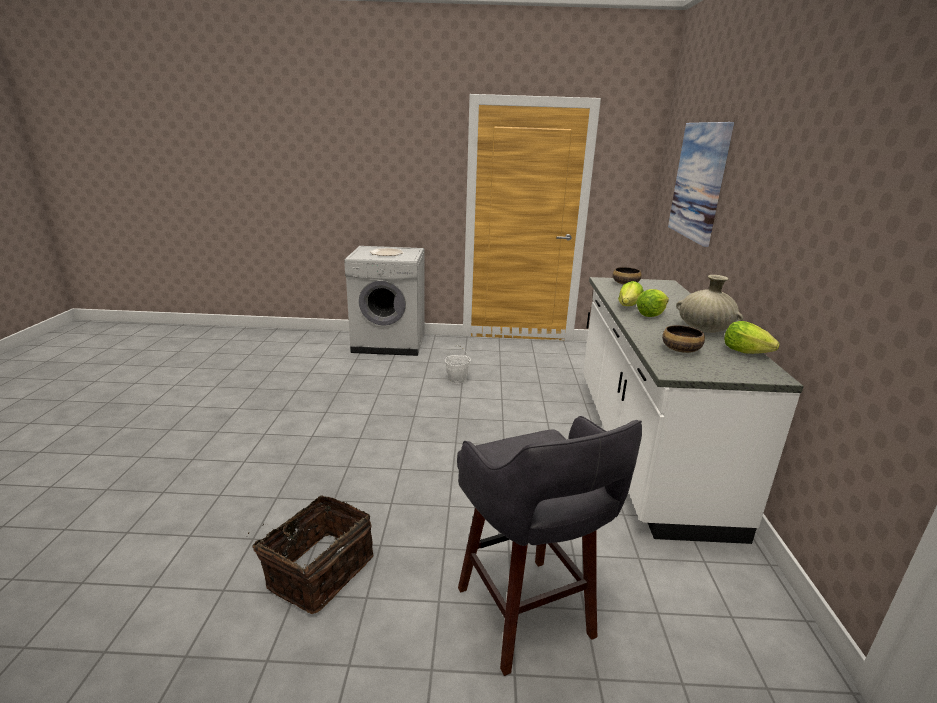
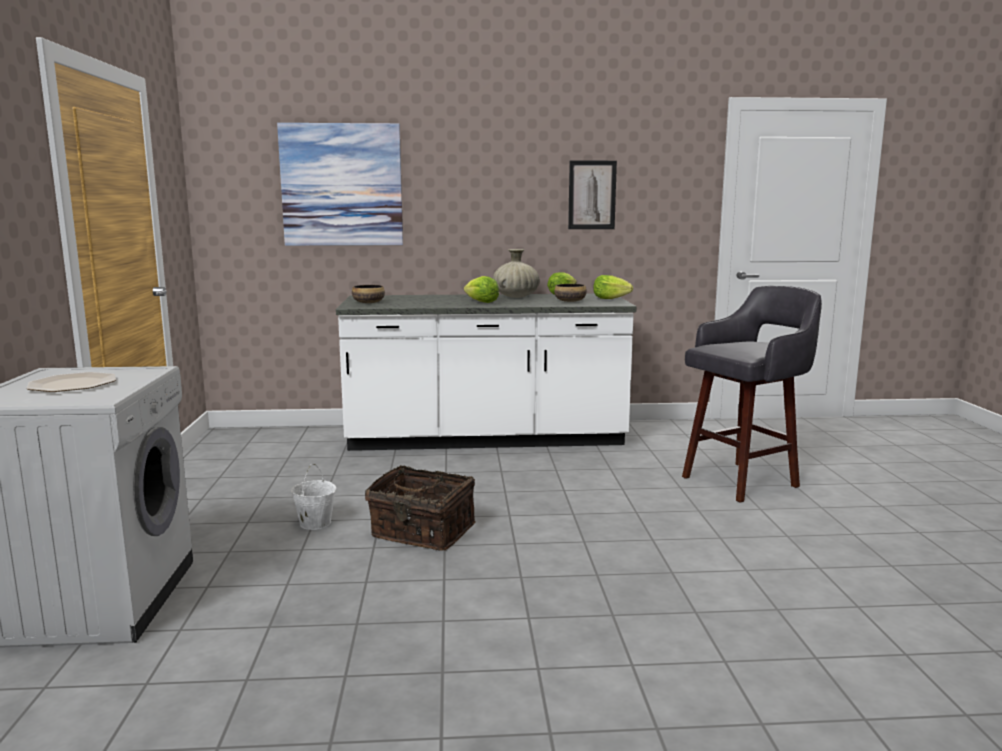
camera: 95 degrees left, 10 degrees down
basket [248,495,373,614] -> basket moved to [365,465,475,551]
lettuce [618,281,644,306] -> lettuce moved to [593,275,633,299]
none -> picture [568,161,617,229]

